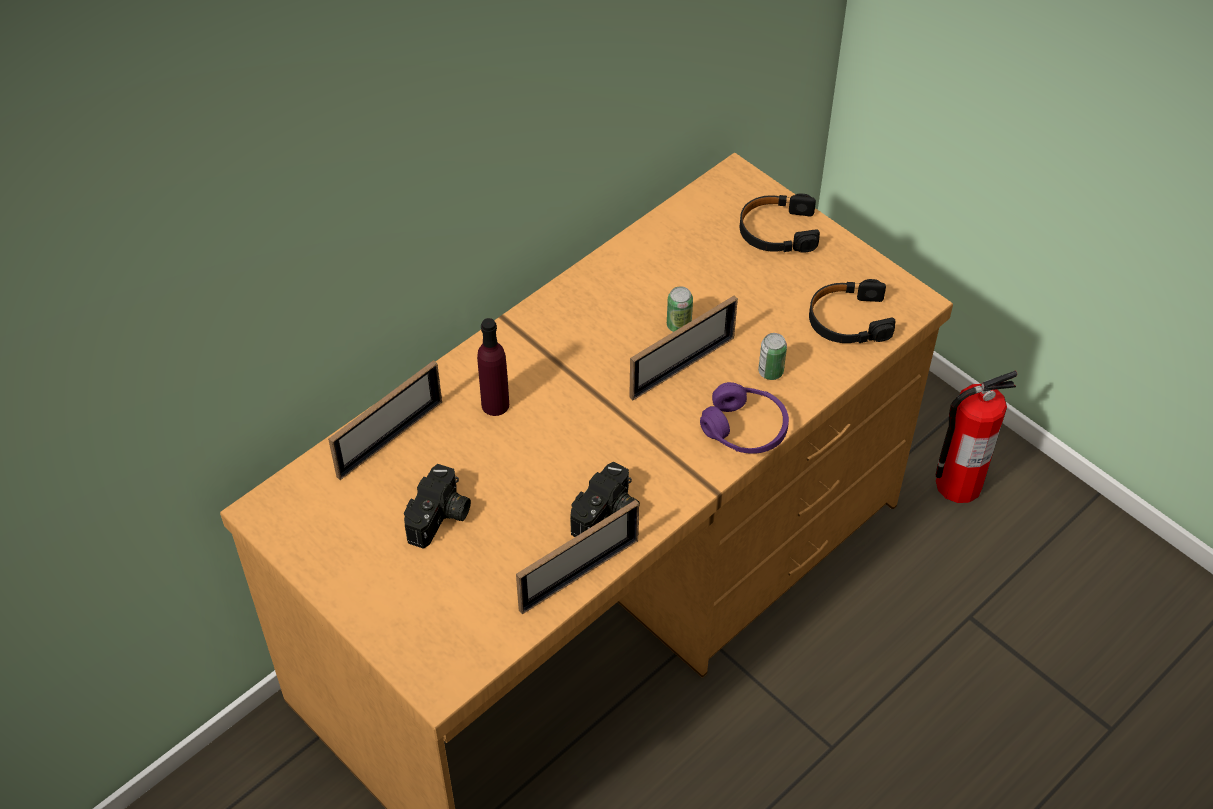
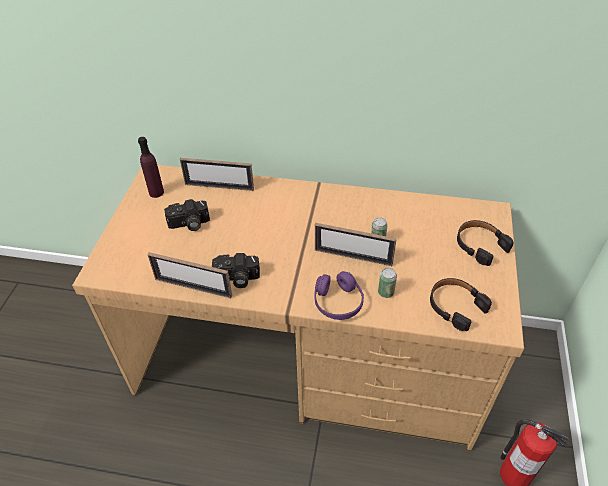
camera: 55 degrees right, 5 degrees down
purple bottle [477,318,509,416] -> purple bottle moved to [138,137,164,198]

